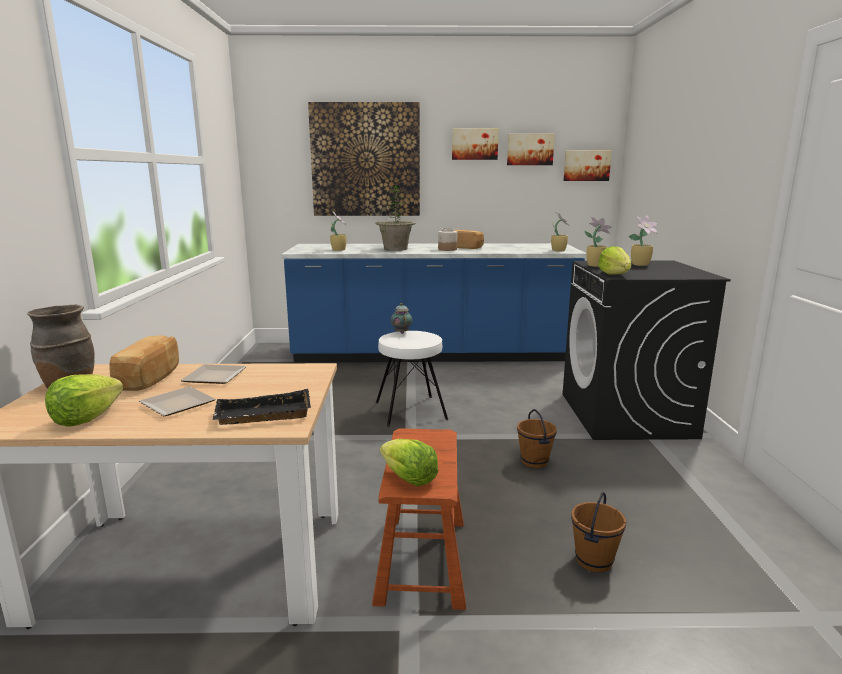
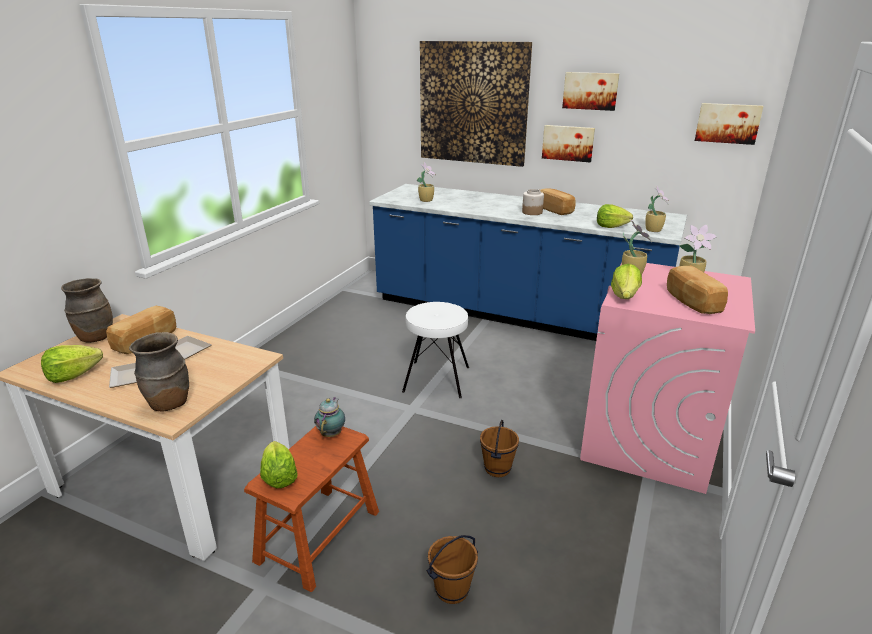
camera: 25 degrees right, 10 degrees up
black tray [212,389,311,425] -> brown vase [129,332,189,411]
potted plant [375,185,415,251] -> none
teapot [391,303,412,334] -> teapot moved to [314,397,345,437]
picture [507,134,555,165] -> picture moved to [542,125,595,162]
black washing machine [563,261,731,440] -> pink washing machine [580,263,755,494]
none -> lettuce [597,204,633,228]
none -> bread [667,265,728,314]

